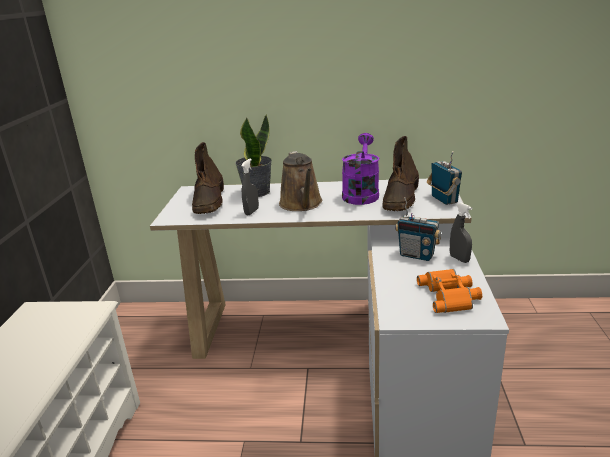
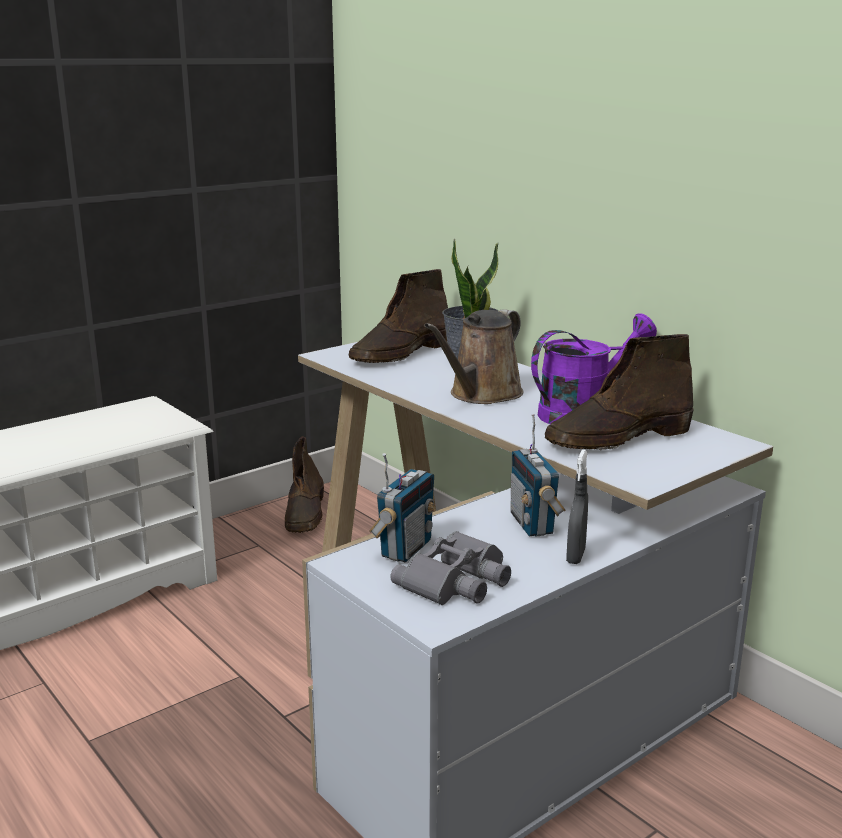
camera: 45 degrees right, 5 degrees down
grey spray bottle [241,159,259,215] -> none
orange binoculars [417,269,482,313] -> grey binoculars [390,531,511,605]
radio [427,151,462,205] -> radio moved to [369,453,436,562]
none -> brown boot [285,437,324,533]

